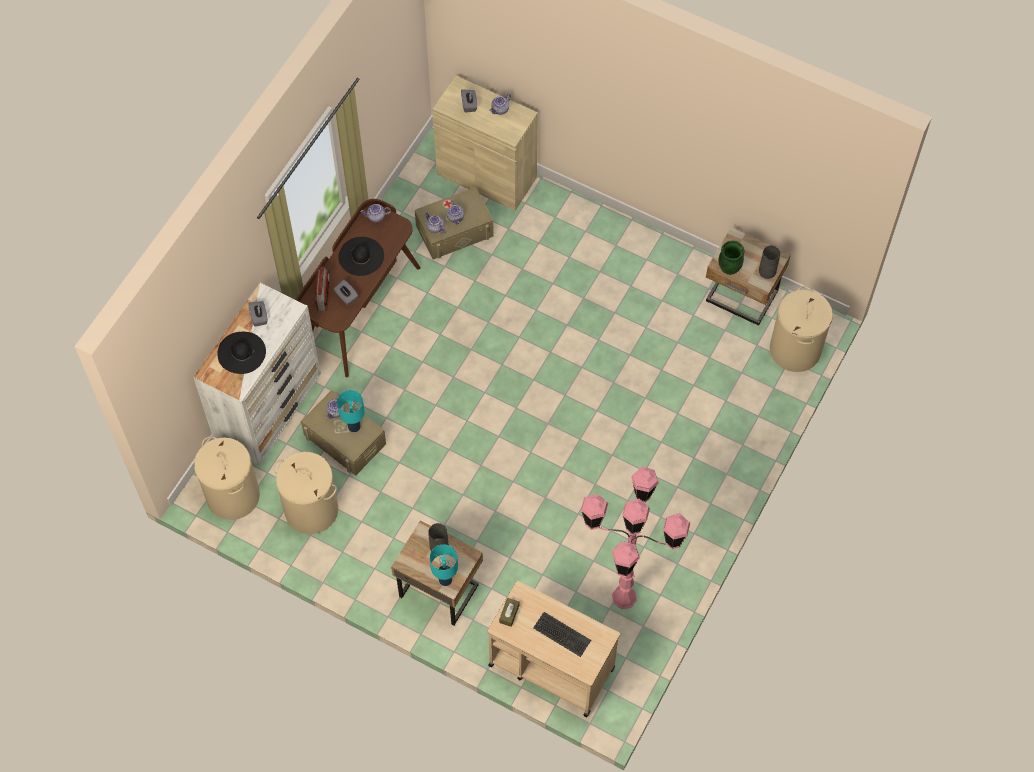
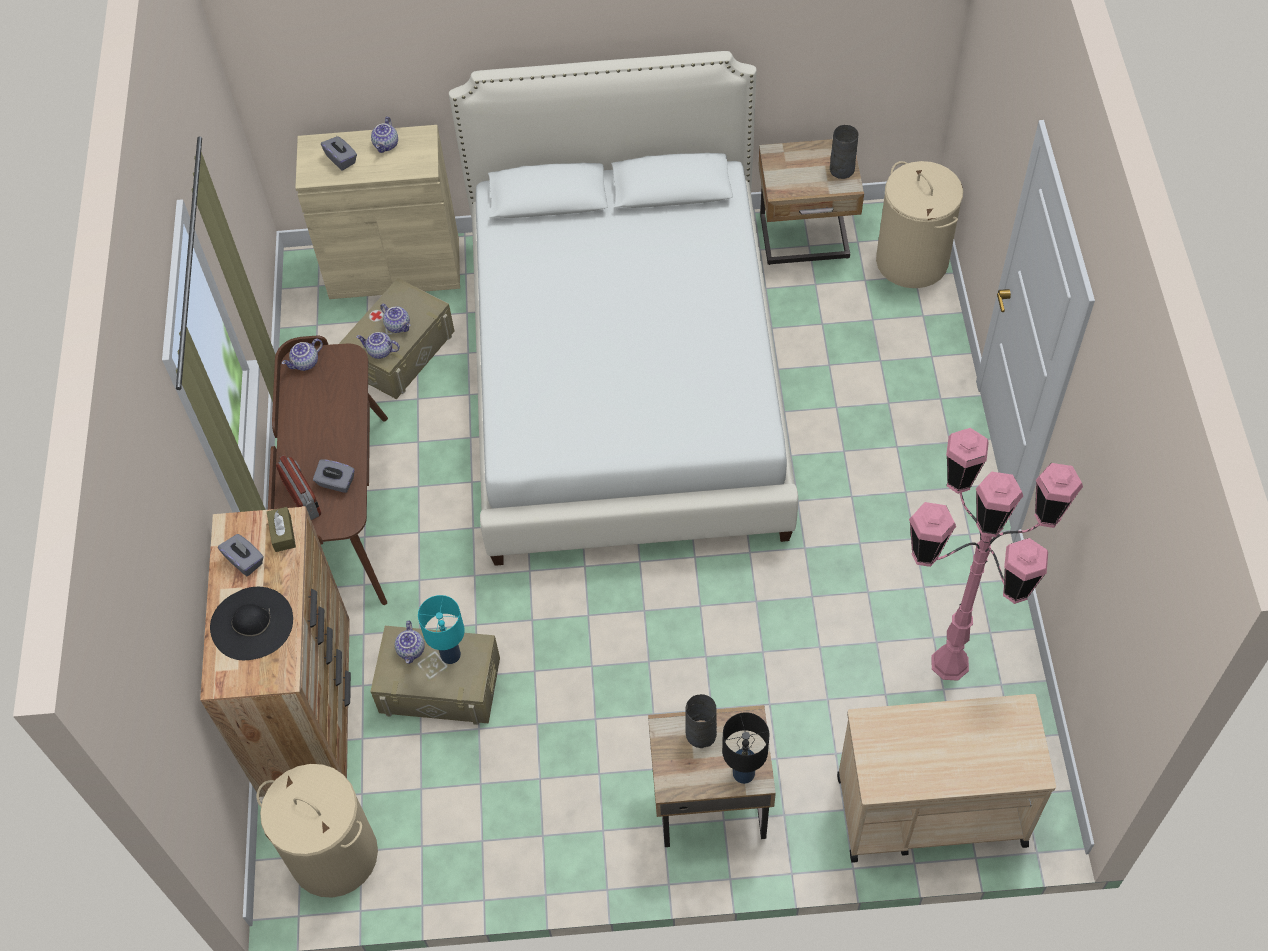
camera: 30 degrees left, 5 degrees down
white dresser [193,283,321,466] -> brown dresser [200,506,351,797]
beige laundry basket [273,452,338,534] -> none
black hat [338,237,384,276] -> none
turquoise table lamp [430,544,458,586] -> black table lamp [722,712,769,784]
brown tissue box [499,598,519,627] -> brown tissue box moved to [267,507,296,552]
keyboard [533,612,591,657] -> none
green vase [718,240,745,275] -> none
none -> white bed [449,51,798,566]

